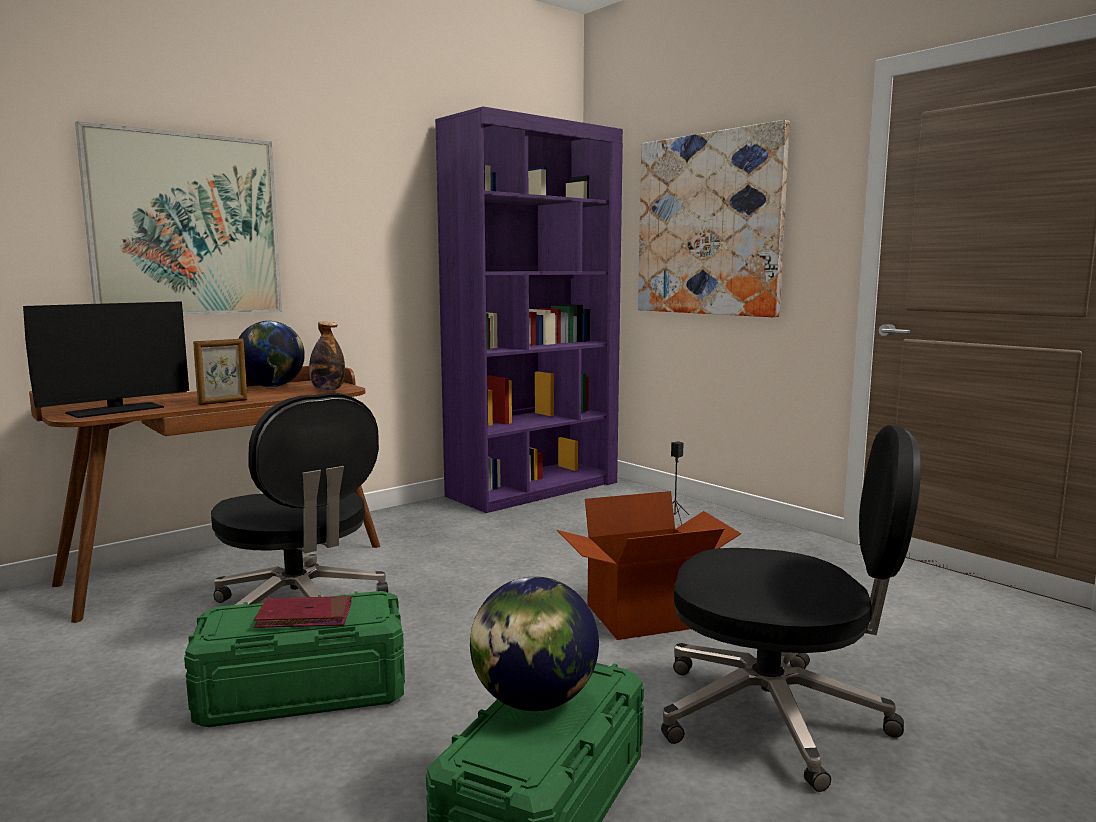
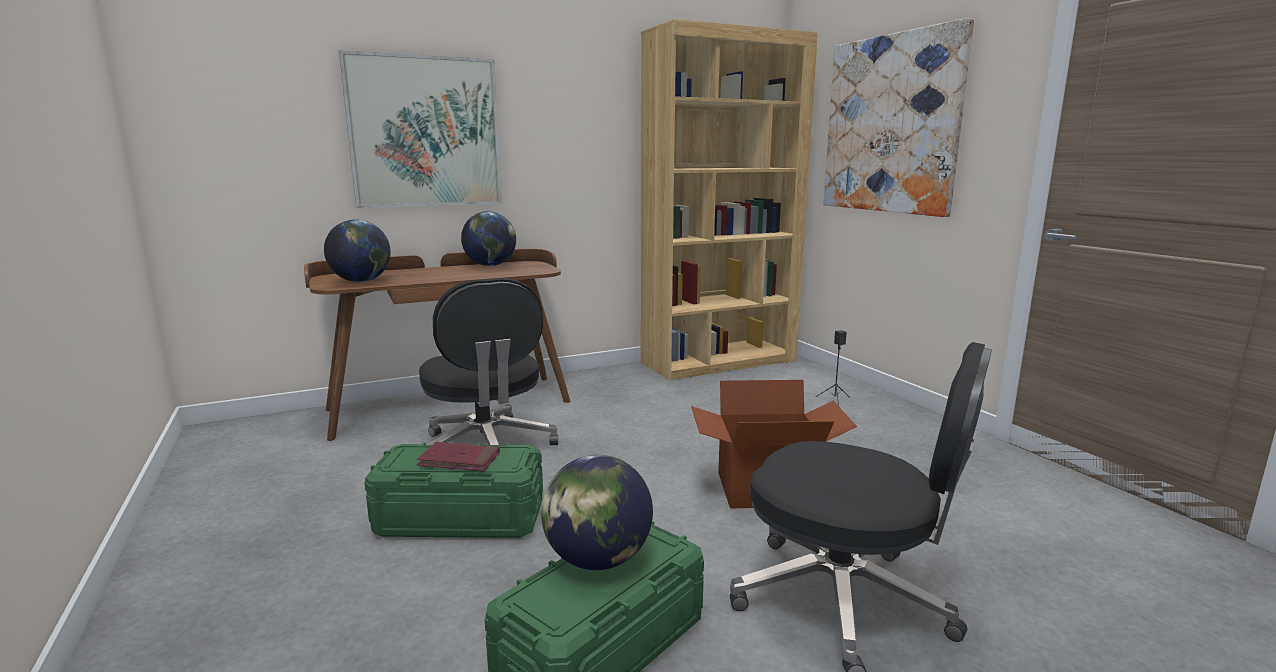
camera: 15 degrees right, 5 degrees up
monitor [23,302,189,418] -> globe [324,220,391,282]
picture frame [193,339,247,405] -> none
bottle [309,322,345,391] -> none
purple bookcase [435,106,623,513] -> brown bookcase [641,19,818,380]

